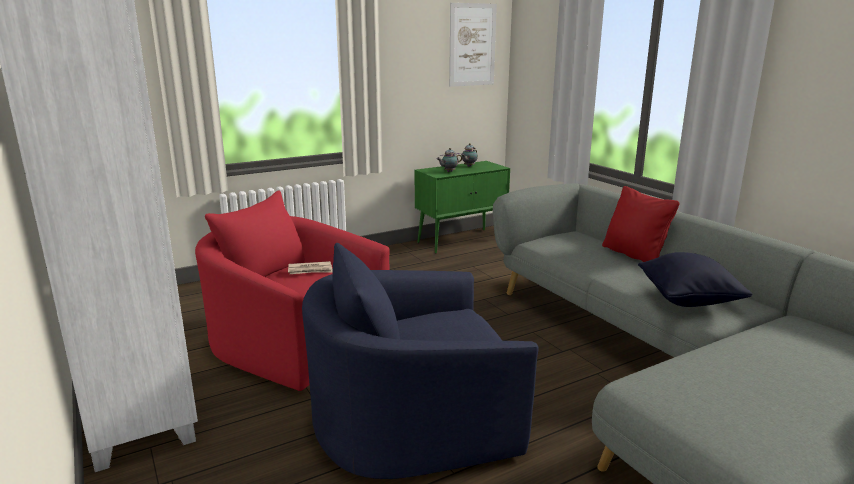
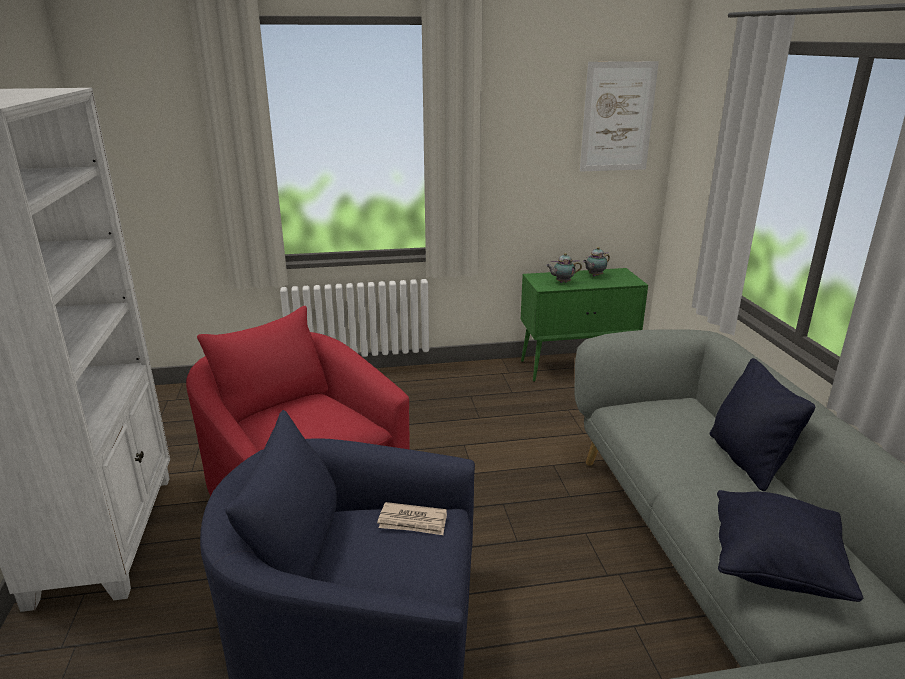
camera: 20 degrees right, 5 degrees up
newspaper [288,261,332,274] -> newspaper moved to [377,502,447,535]
red pillow [602,186,680,262] -> black pillow [710,358,815,491]

